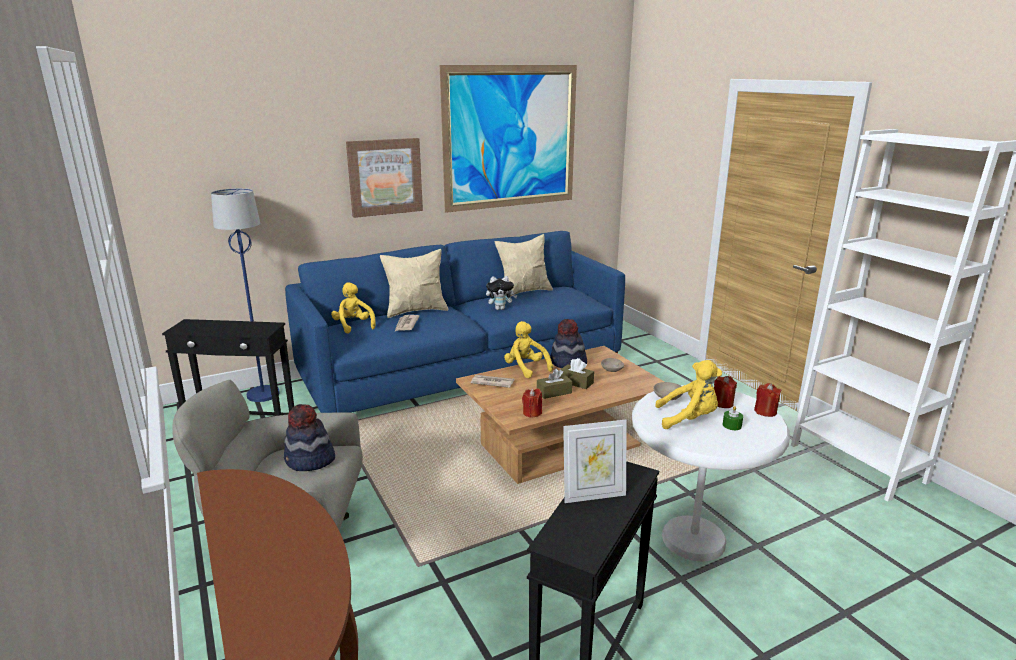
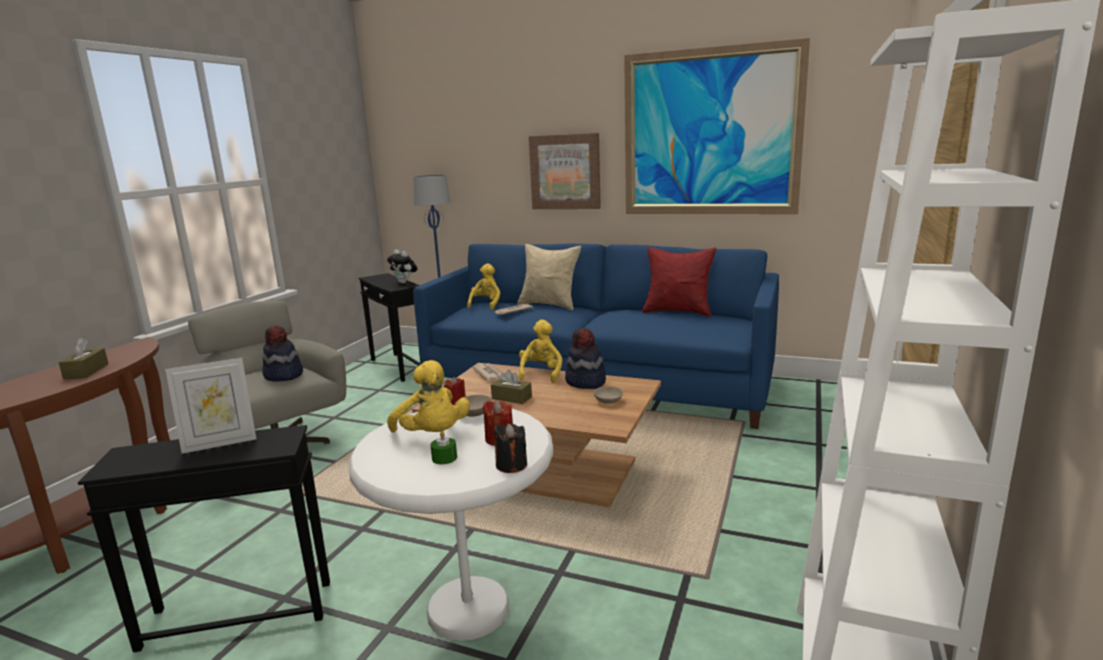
camera: 50 degrees right, 5 degrees down
plush toy [486,276,517,310] -> plush toy moved to [387,250,417,284]
beige pillow [495,234,553,297] -> red pillow [642,247,716,317]
brown tissue box [560,358,594,389] -> brown tissue box moved to [59,338,109,379]
picture frame [563,420,627,503] -> picture frame turned 60 degrees counterclockwise [165,358,256,454]
red candle [754,383,782,417] -> black candle [494,424,527,473]

